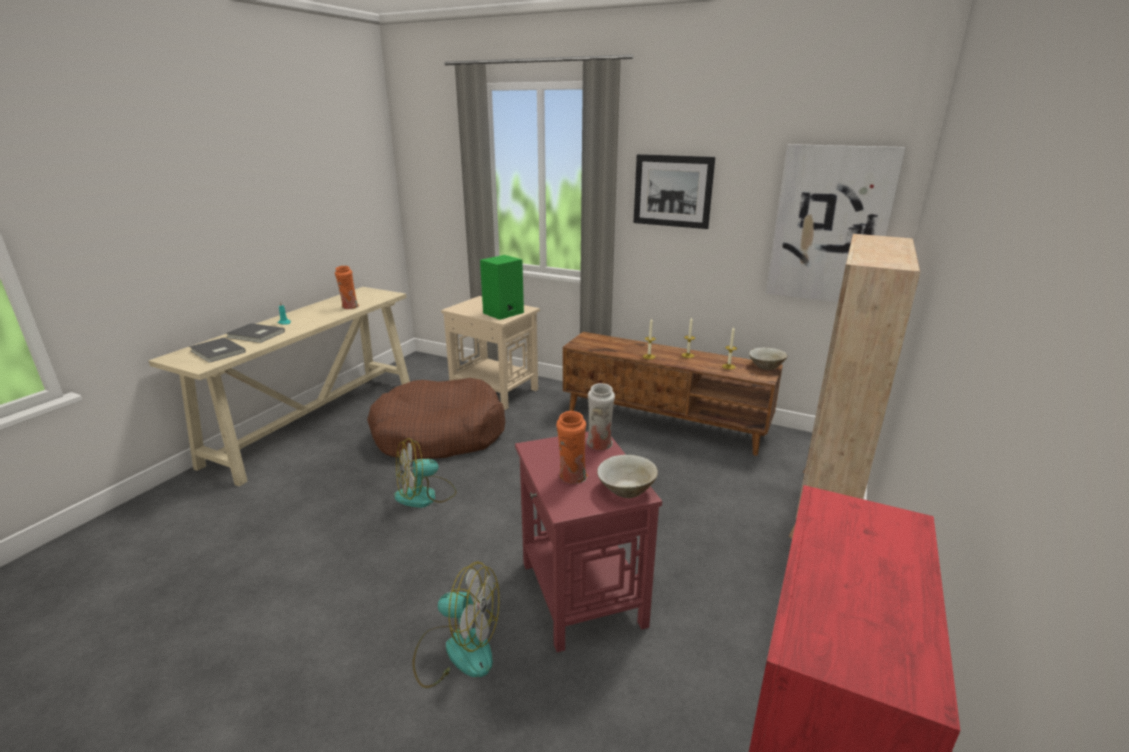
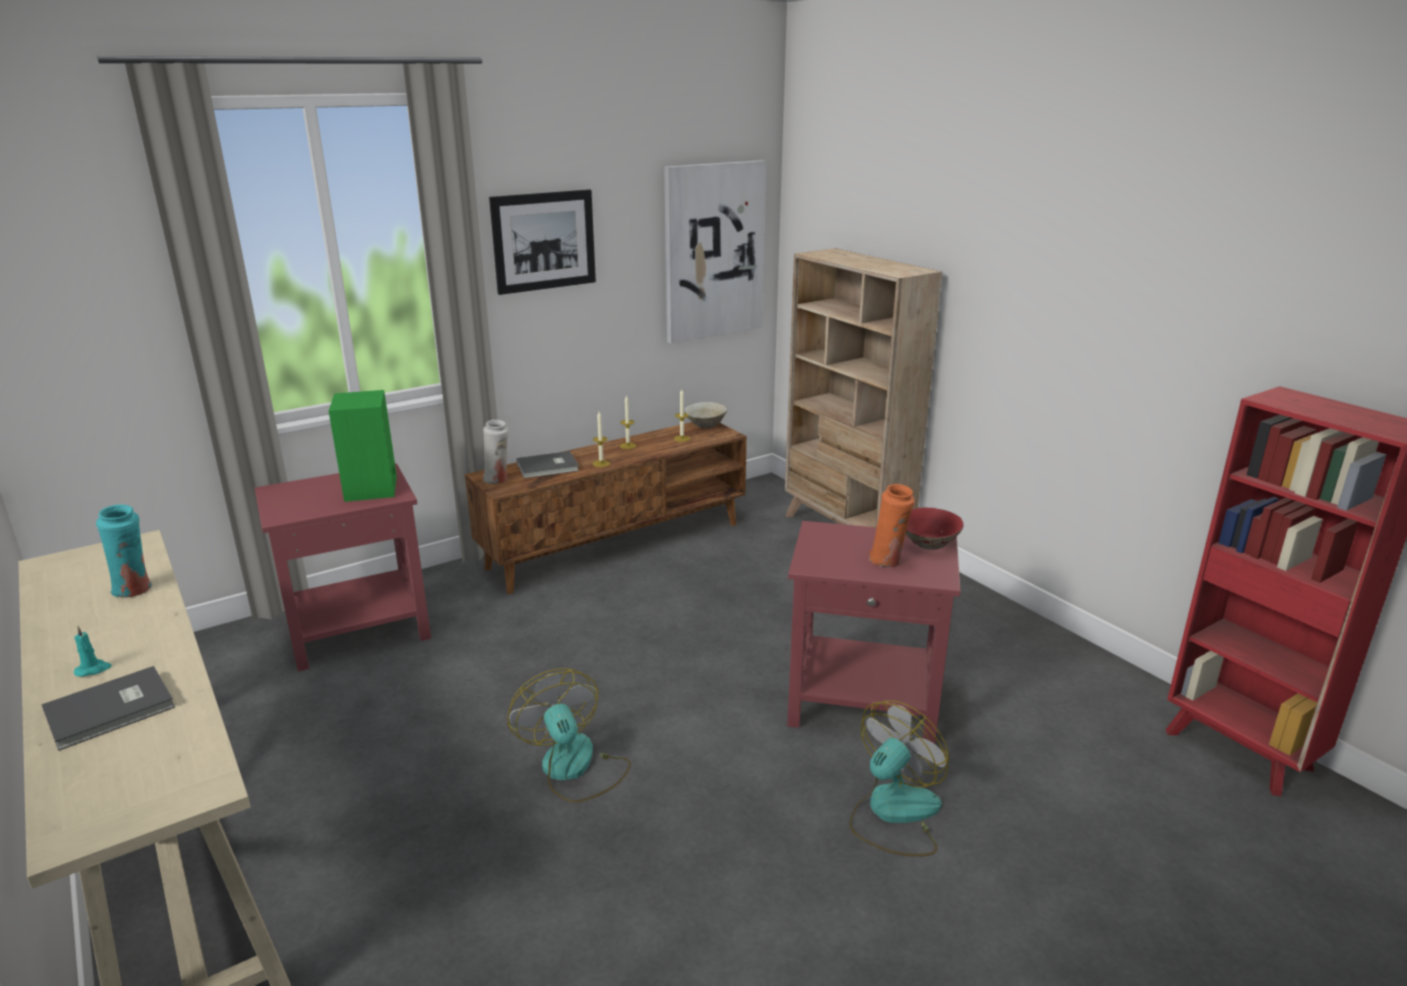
camera: 60 degrees left, 0 degrees up
grey book [189,337,246,363] -> grey book moved to [517,451,579,478]
orange vase [335,266,359,309] -> turquoise vase [96,505,152,598]
brown dog bed [367,378,505,459] -> none
fan [394,438,457,508] -> fan turned 150 degrees clockwise [507,668,631,803]
beige side table [441,296,540,410] -> red side table [254,463,431,672]
white vase [587,383,615,450] -> white vase moved to [483,420,509,484]
beige bowl [597,455,658,498] -> red bowl [906,508,964,550]

